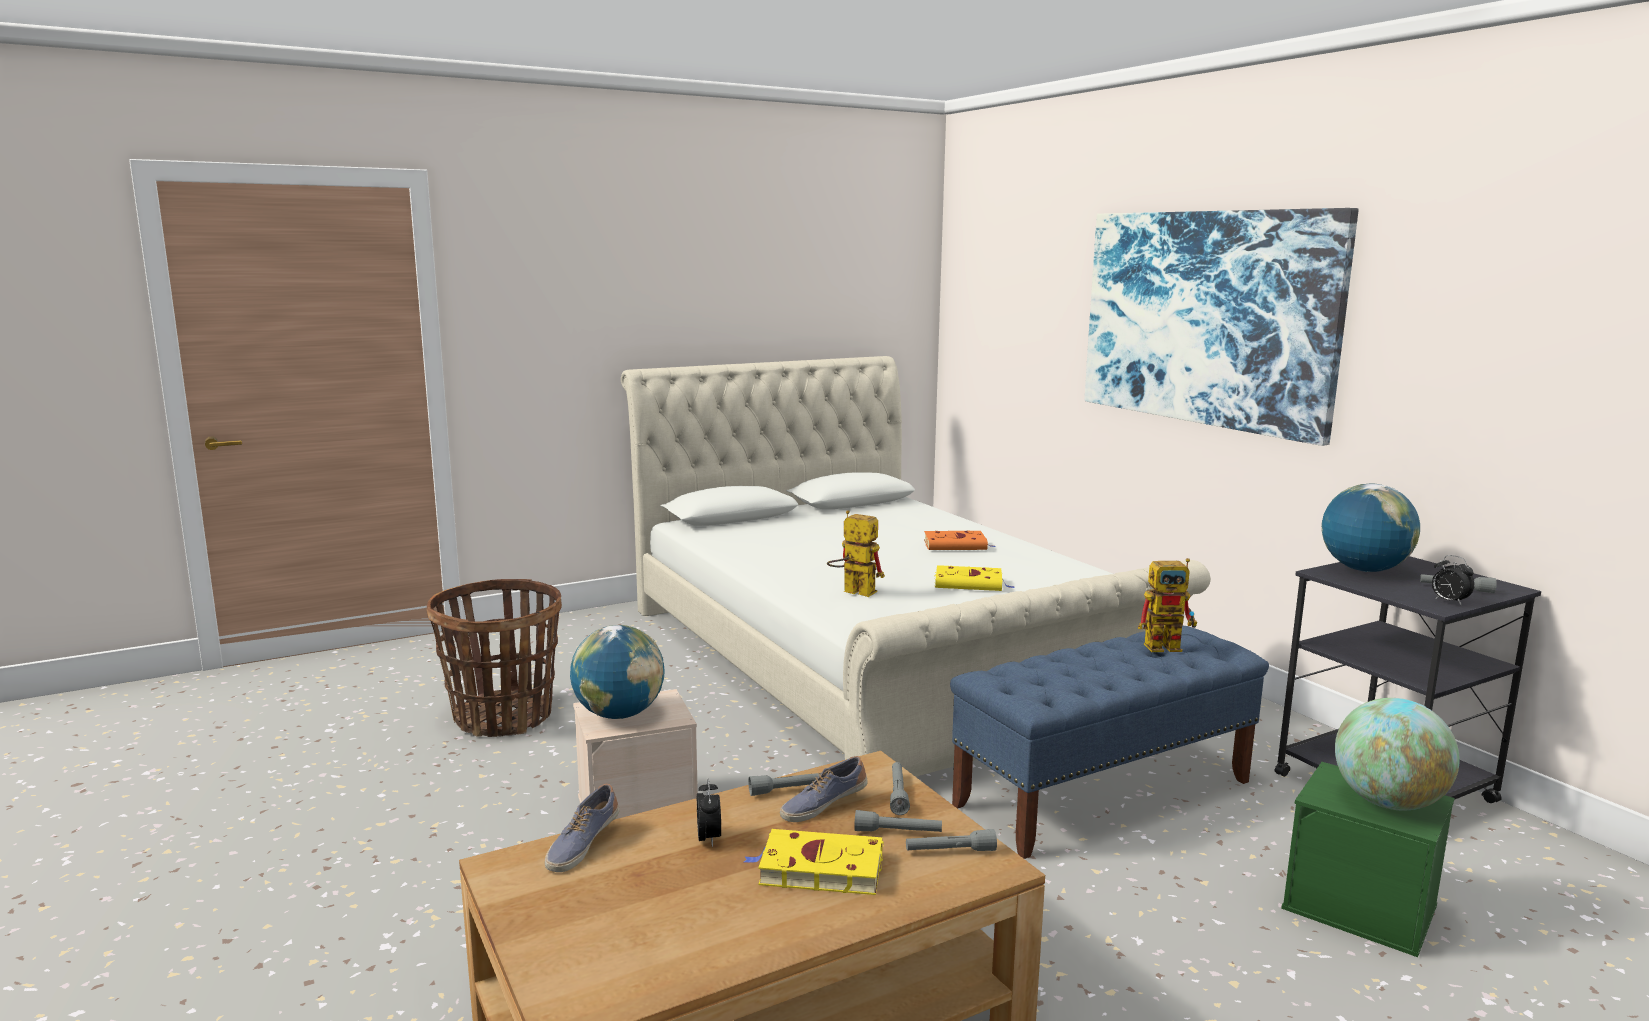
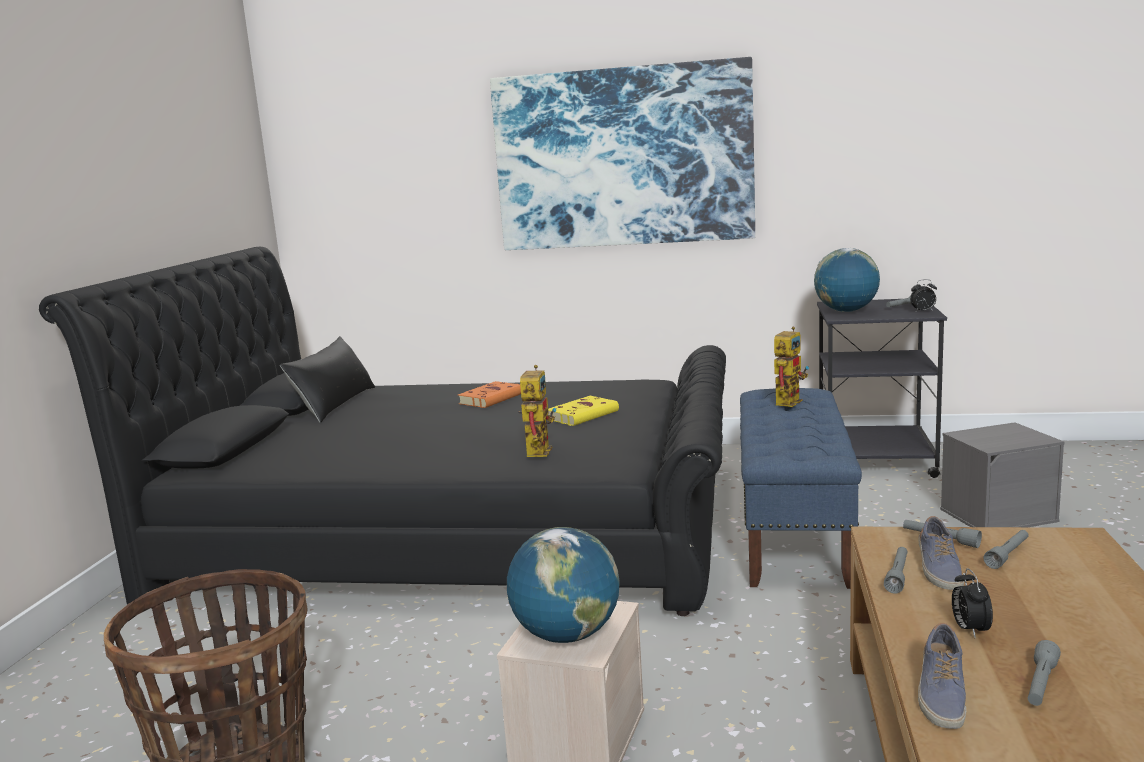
camera: 50 degrees left, 0 degrees up
shoe [545,784,619,872] -> shoe turned 45 degrees clockwise [918,623,966,729]
beige bed [621,356,1211,777] -> black bed [39,247,726,616]
alarm clock [697,779,721,847] -> alarm clock turned 120 degrees counterclockwise [952,568,993,637]
yellow book [744,829,884,895] -> none
toy robot [827,510,885,597] -> toy robot turned 120 degrees clockwise [518,365,557,457]
grey flashlight [906,829,997,851] -> grey flashlight moved to [1028,640,1061,706]
green storage box [1281,762,1455,957] -> grey storage box [940,422,1065,527]
globe [1335,698,1460,811] -> none
none -> black pillow [280,336,375,423]

